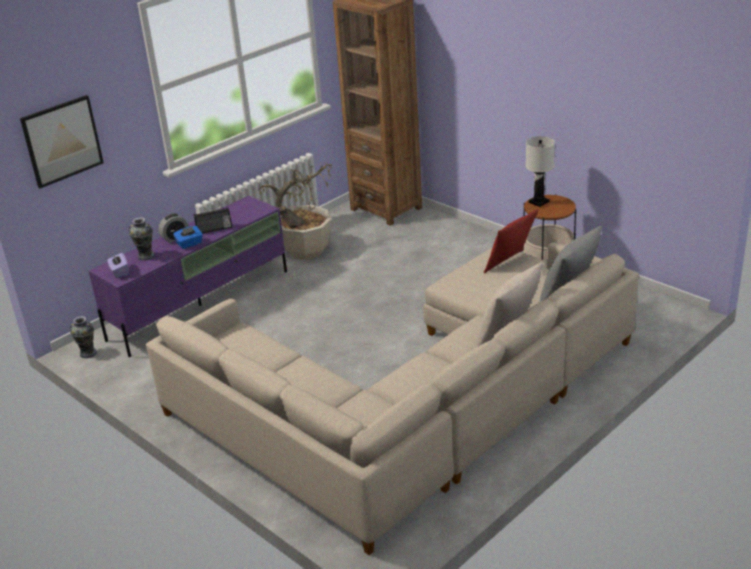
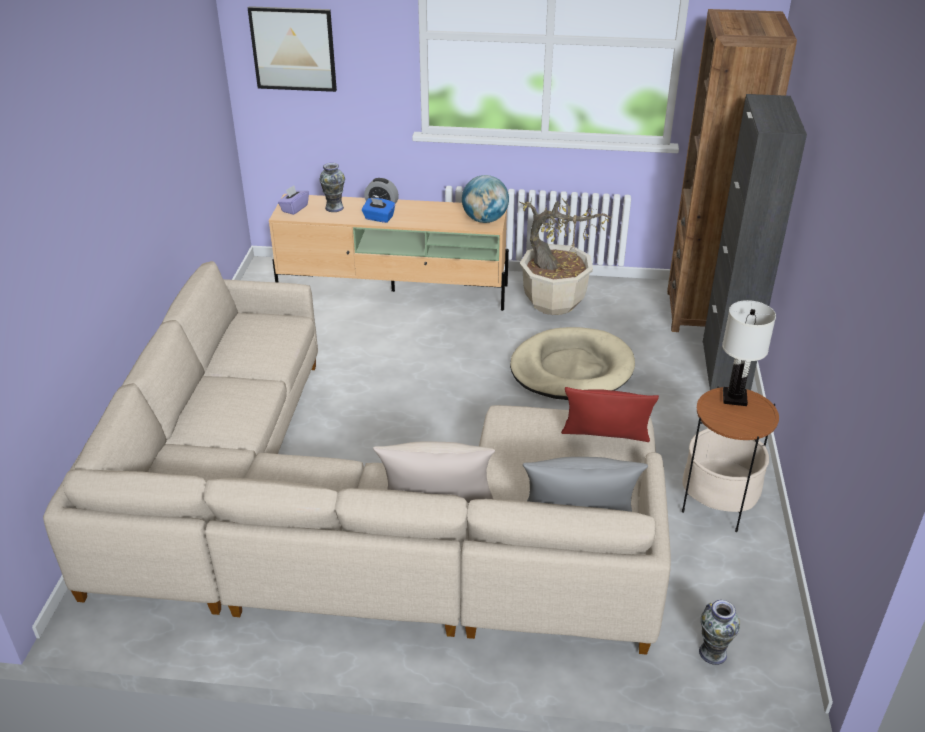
camera: 50 degrees right, 5 degrees up
vase [70,316,97,358] -> vase moved to [699,600,740,665]
purple tv stand [89,196,287,357] -> beige tv stand [269,194,509,311]
radio [194,207,232,233] -> none
none -> globe [462,175,509,223]
none -> beige dog bed [510,327,635,400]
none -> black cabinet [703,94,807,390]

